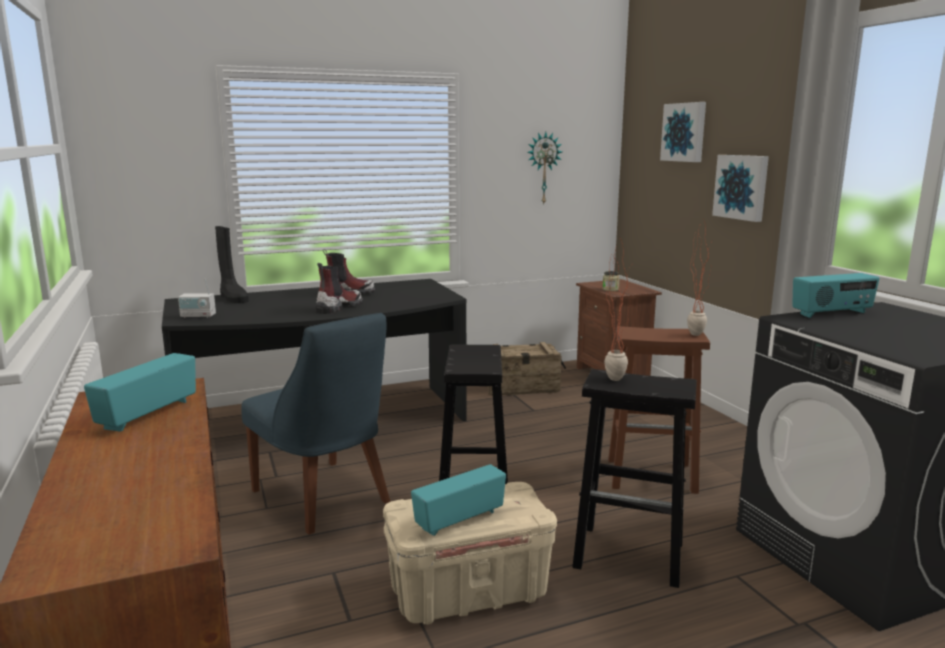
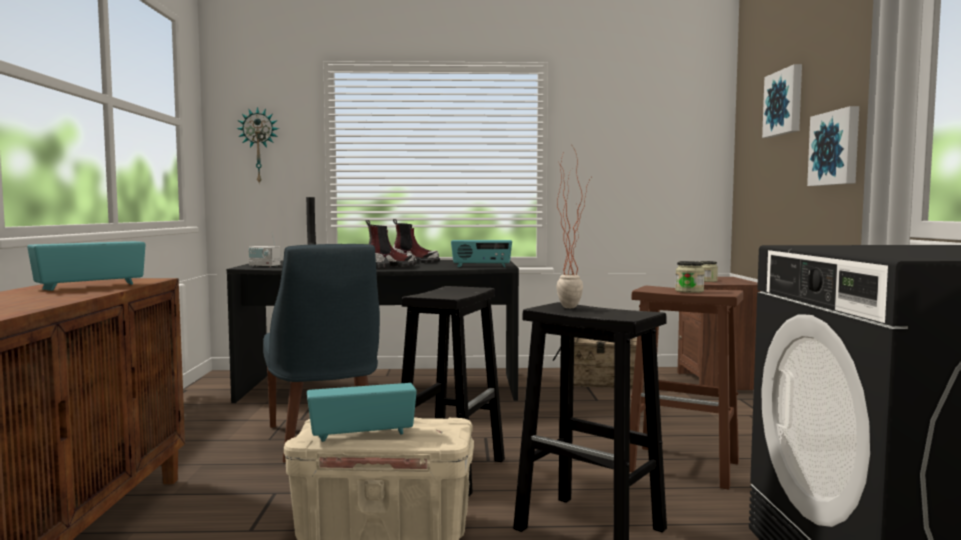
camera: 20 degrees right, 10 degrees down
wall clock [527,132,562,204] -> wall clock moved to [236,107,279,185]
potted plant [687,221,711,336] -> none
radio [792,273,880,318] -> radio moved to [451,240,512,267]
none -> jar [675,261,705,293]

